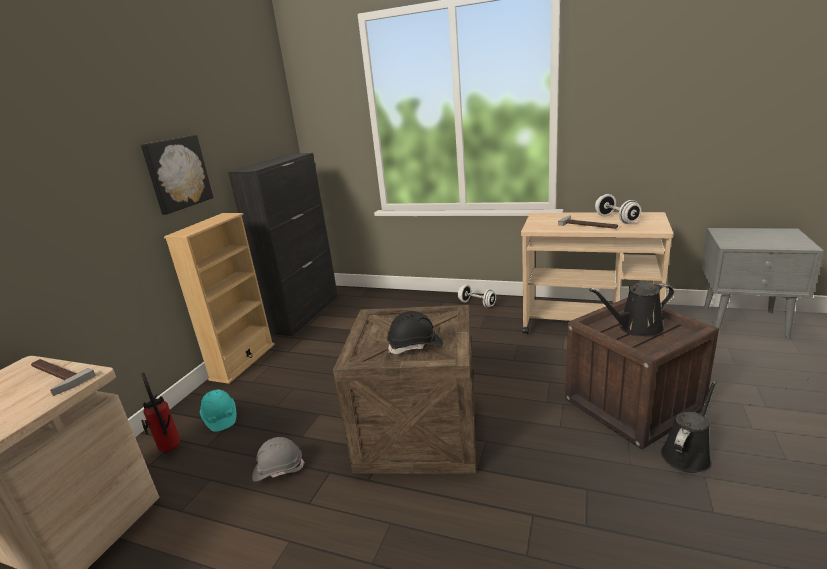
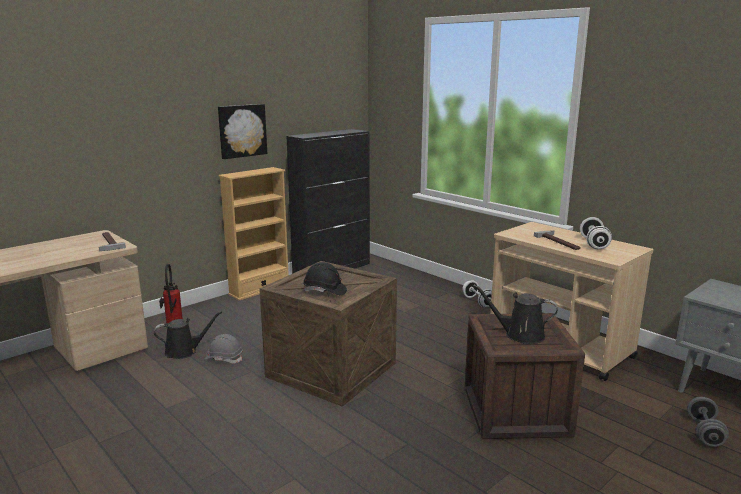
camera: 25 degrees right, 5 degrees down
turquoise hard hat [200,390,237,432] -> none
black watering can [661,381,717,473] -> black watering can moved to [154,311,222,359]
none -> grey dumbbell [687,397,729,447]

